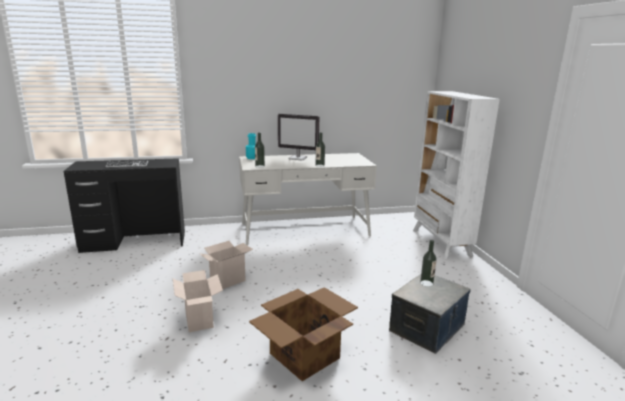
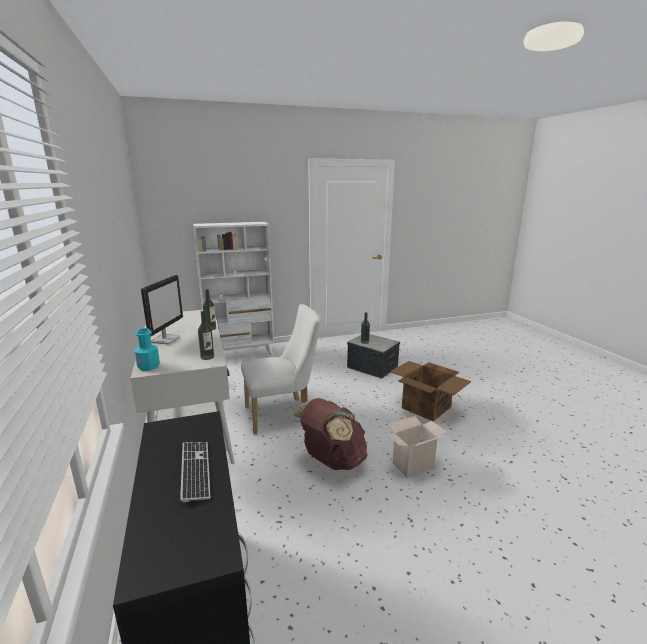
camera: 95 degrees left, 0 degrees up
cardboard box [199,241,253,289] -> brown backpack [292,398,368,470]
none -> white chair [241,304,321,435]

